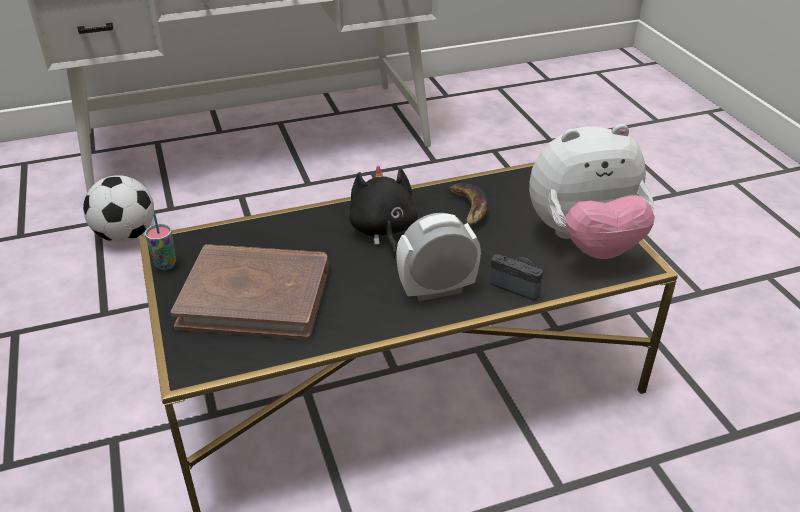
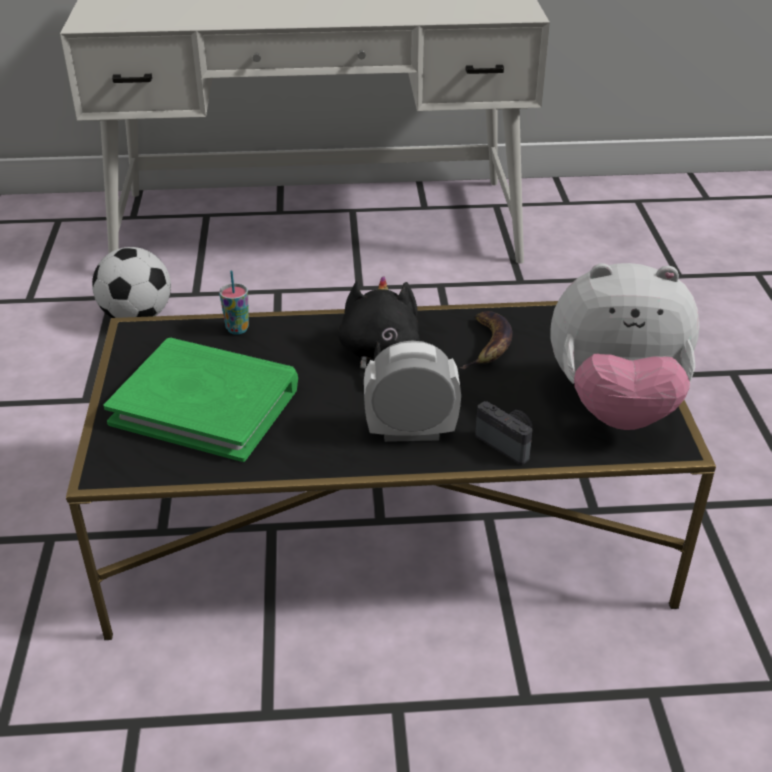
camera: 15 degrees right, 0 degrees up
cup [145,213,176,270] -> cup moved to [219,270,249,335]
brown book [171,244,329,340] -> green book [104,338,298,462]

